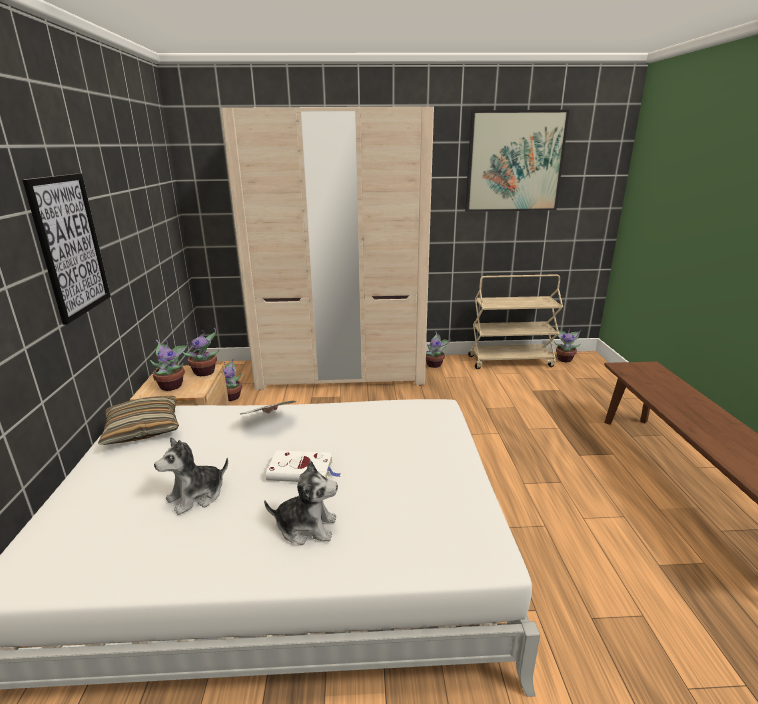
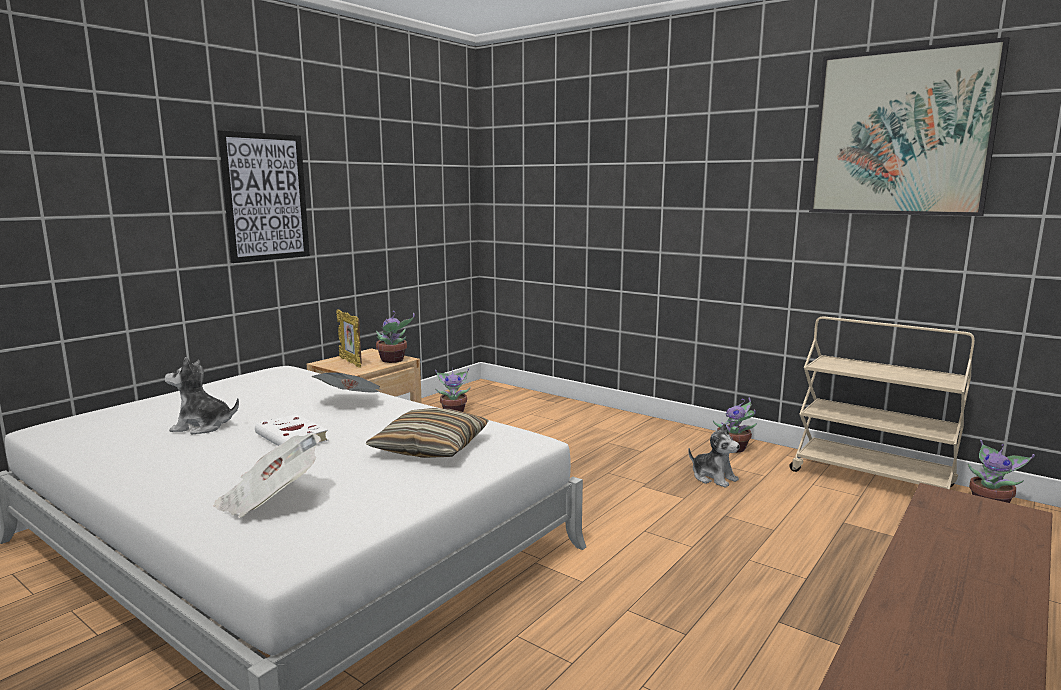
camera: 40 degrees right, 10 degrees down
pillow [98,396,179,445] -> pillow moved to [365,408,489,458]
potted plant [150,340,189,391] -> picture frame [336,309,362,368]
beige wardrobe [221,106,434,390] -> none
plush toy [264,460,338,545] -> plush toy moved to [688,423,740,488]
none -> newspaper [214,434,321,518]

